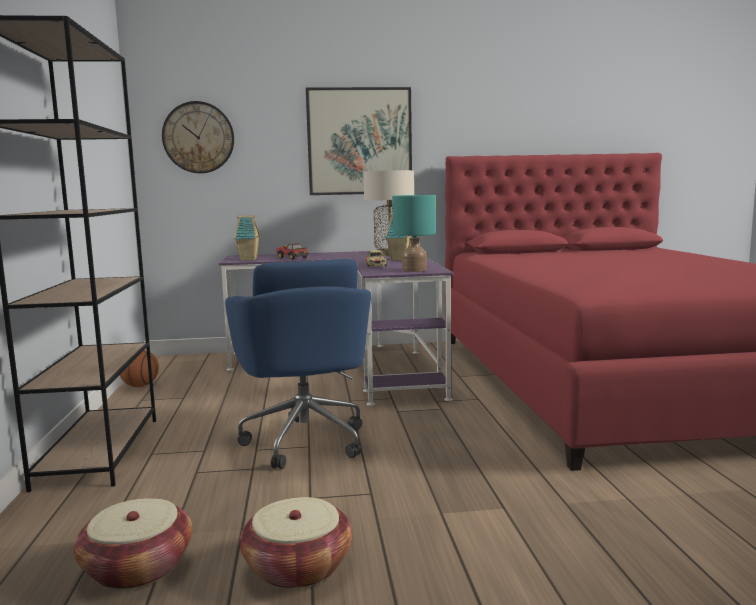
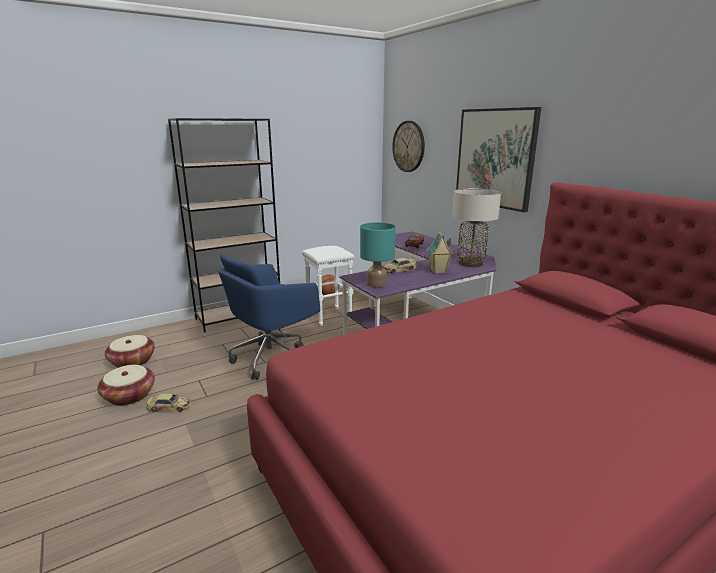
camera: 65 degrees right, 10 degrees up
toy house [234,215,260,260] -> none
none -> toy car [146,394,191,412]
none -> white stool [302,246,354,326]

